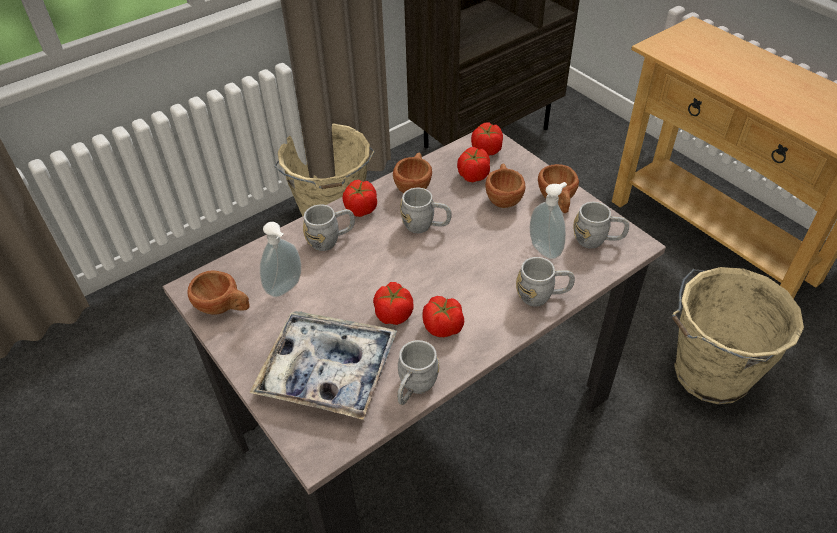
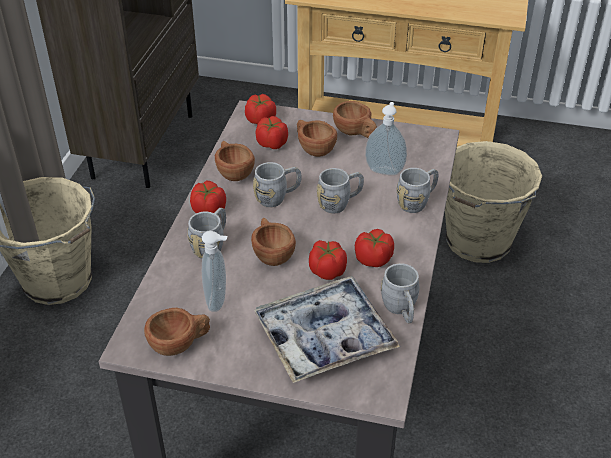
camera: 40 degrees left, 5 degrees down
grey mug [573,202,629,249] -> grey mug moved to [317,168,364,213]
none -> brown cup [251,218,296,266]

